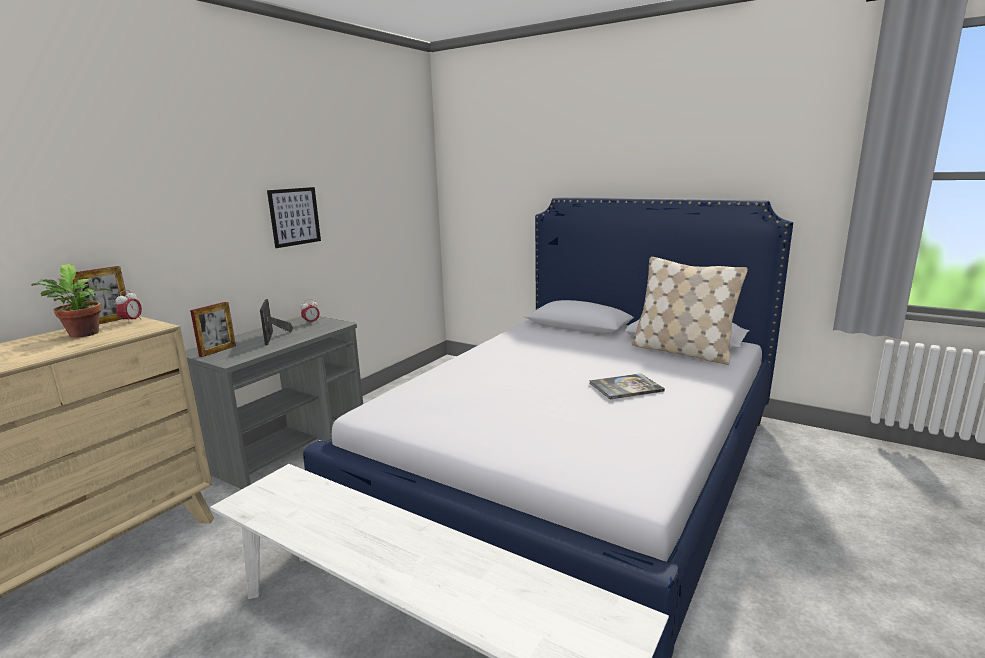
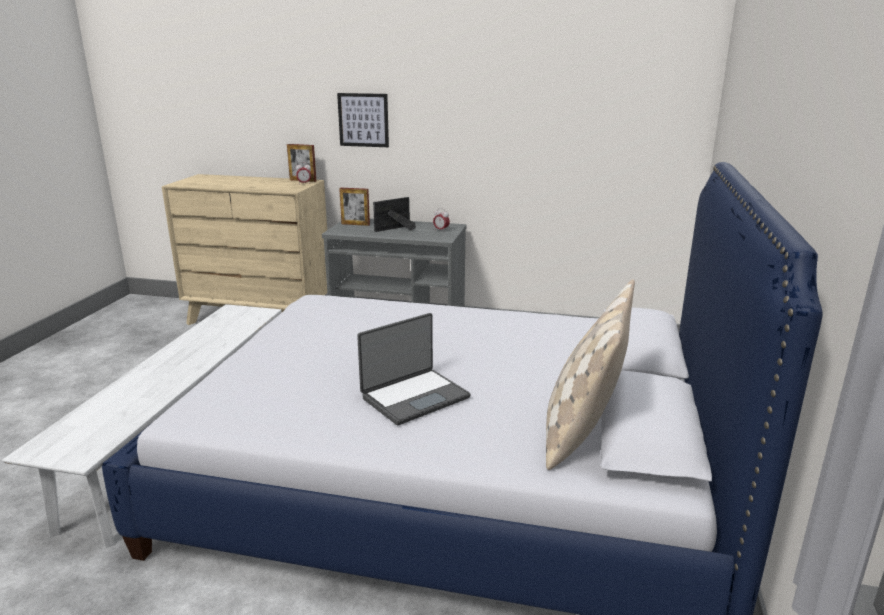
camera: 70 degrees right, 5 degrees up
potted plant [31,264,111,338] -> none
picture [267,187,321,248] -> picture moved to [337,93,389,147]
book [589,373,665,399] -> laptop [357,313,471,426]

